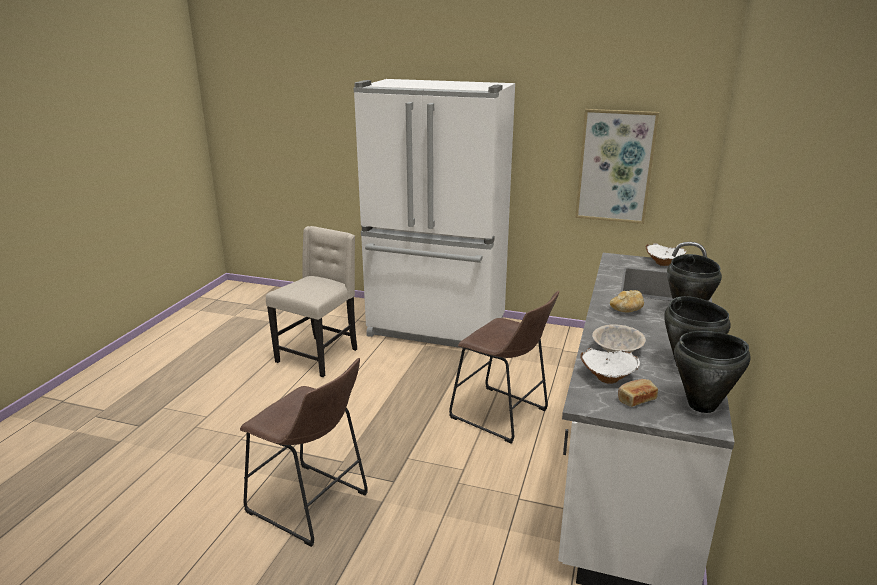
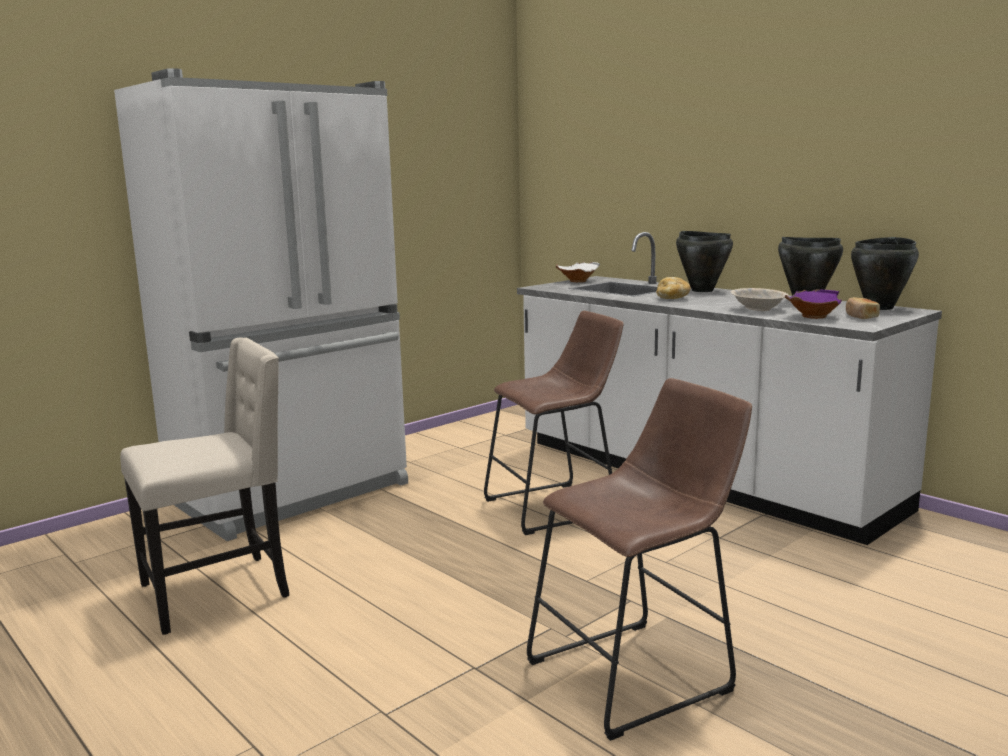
camera: 60 degrees left, 10 degrees down
beige chair [266,226,357,377] -> beige chair turned 90 degrees clockwise [120,337,289,635]
picture [575,109,659,224] -> none
white bowl [580,348,640,384] -> purple bowl [785,289,842,319]

